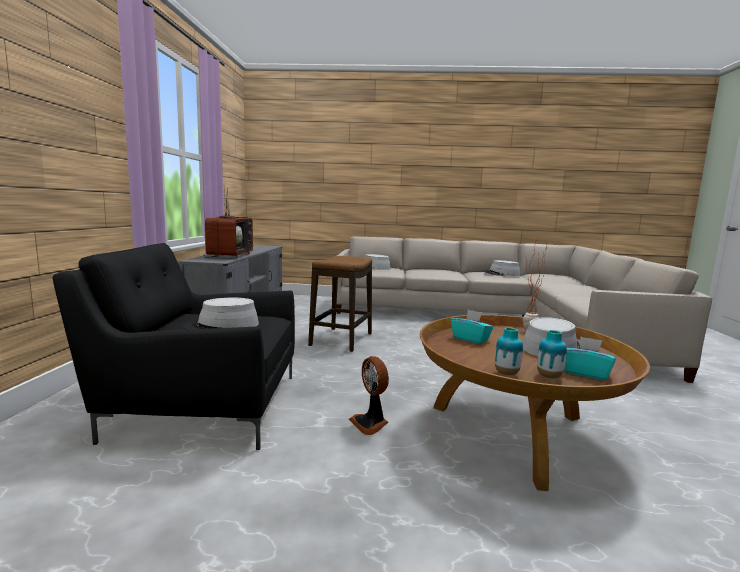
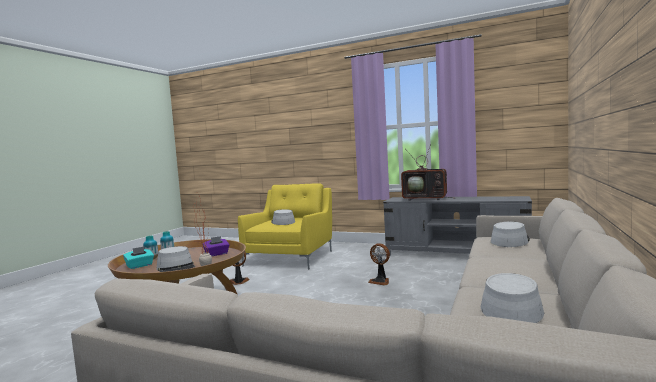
camera: 110 degrees right, 5 degrees down
black armchair [53,243,295,450] -> yellow armchair [238,183,332,269]
stool [308,256,372,352] -> fan [368,243,390,286]
turquoise tissue box [451,309,493,344] -> purple tissue box [202,236,229,256]

